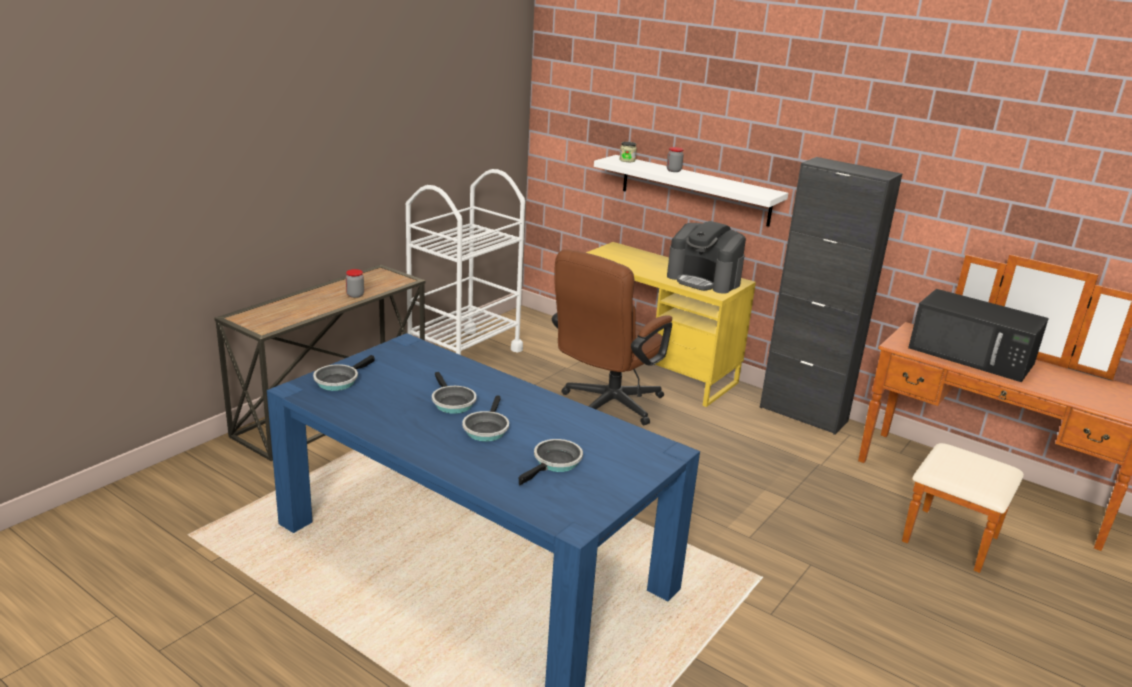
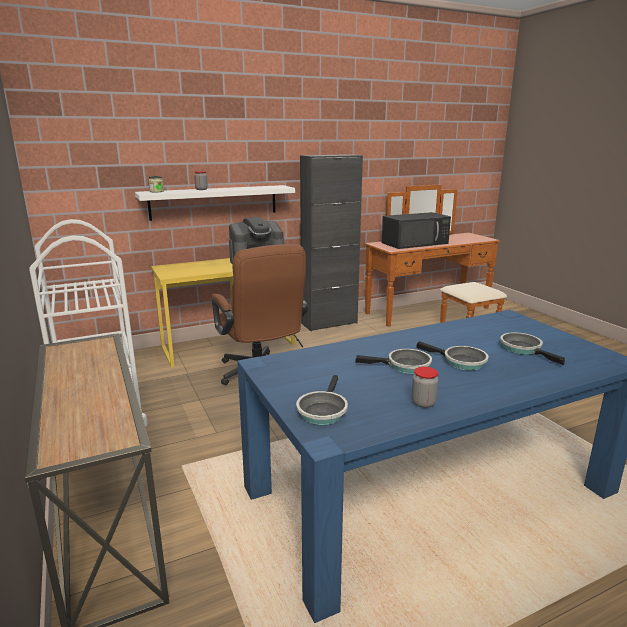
camera: 60 degrees left, 5 degrees down
frying pan [313,355,375,391] -> frying pan turned 45 degrees clockwise [296,375,348,425]
jar [346,269,364,298] -> jar moved to [411,366,438,408]

